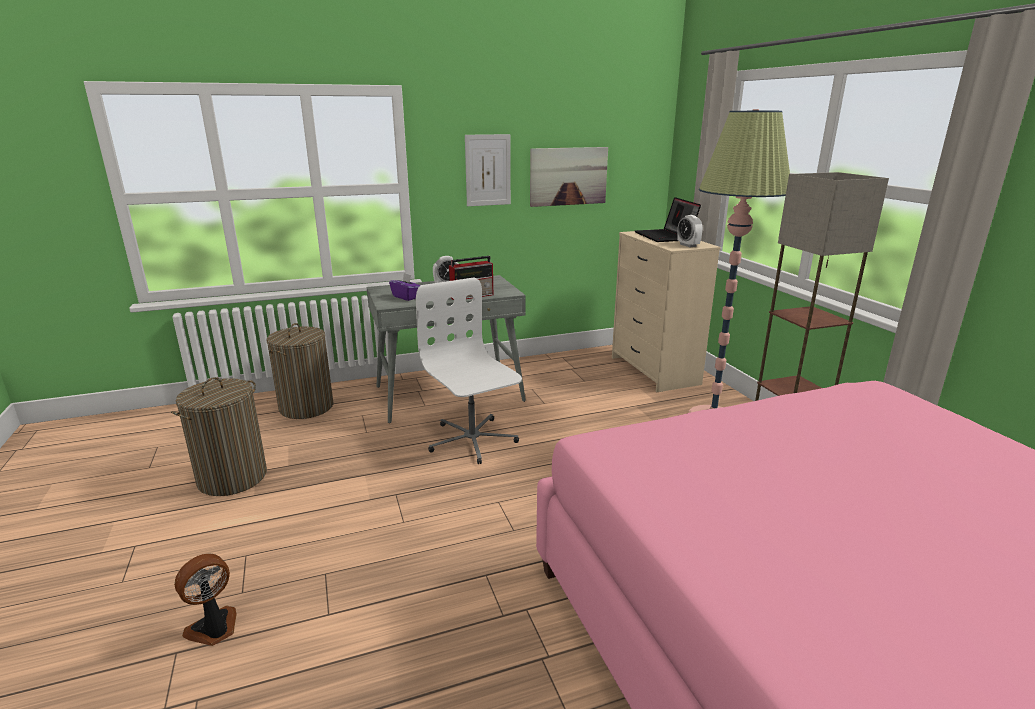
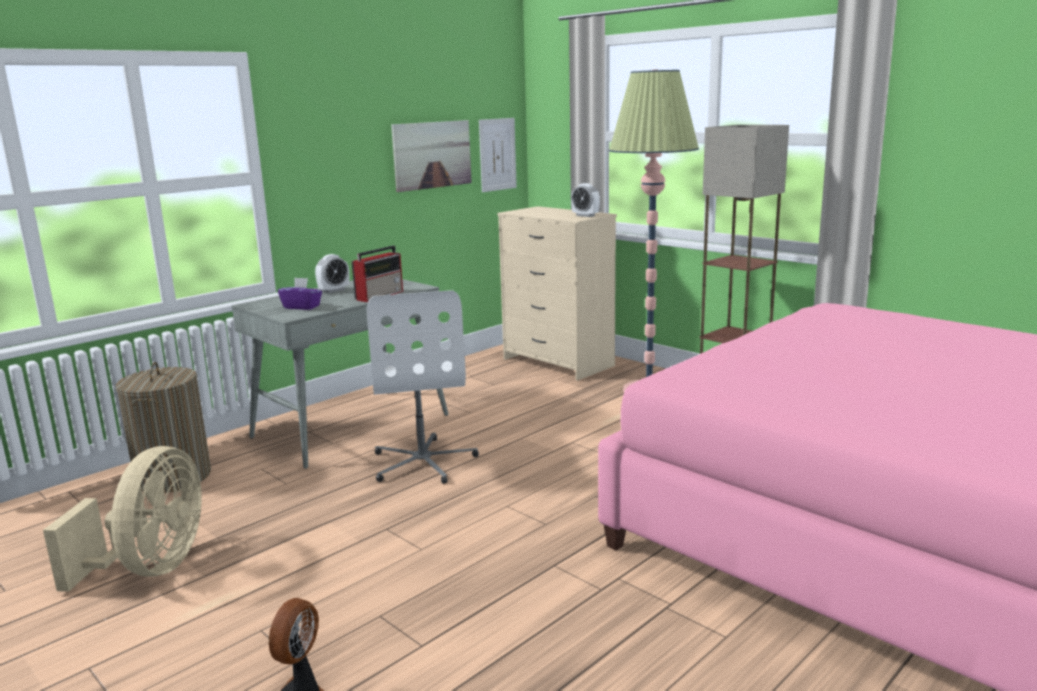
camera: 25 degrees left, 5 degrees down
laundry basket [171,377,267,496] -> beige fan [43,446,202,592]
white office chair [416,277,522,464] -> white office chair turned 135 degrees counterclockwise [367,290,479,484]
picture [465,134,511,206] -> picture moved to [479,118,517,192]
laptop [635,197,701,242] -> none

